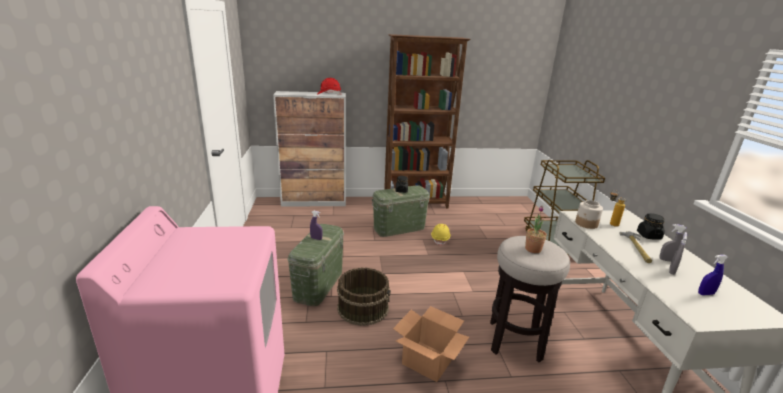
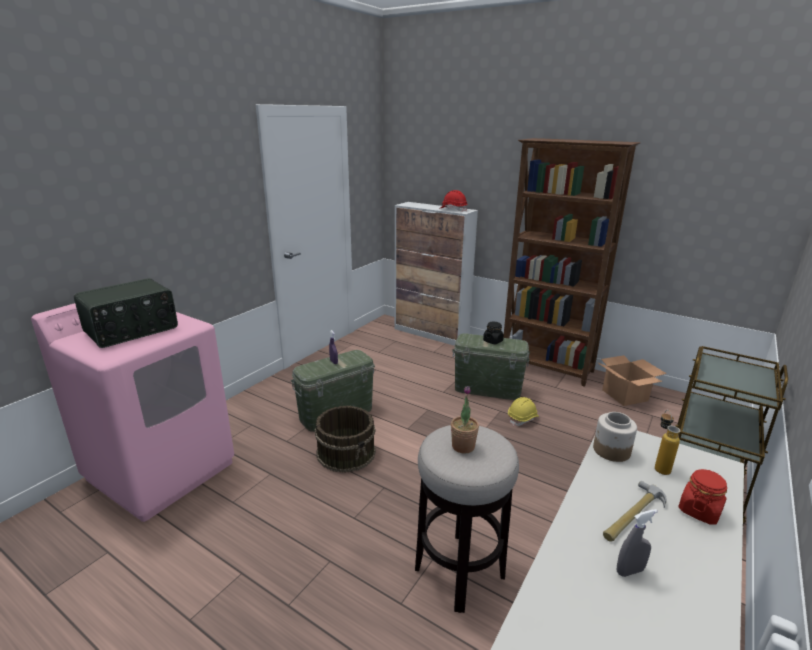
camera: 40 degrees right, 0 degrees up
cardboard box [393,306,469,382] -> cardboard box moved to [597,355,667,406]
black jar [637,213,665,240] -> red jar [678,469,727,525]
grey spray bottle [659,224,687,262] -> none
blue spray bottle [698,255,728,295] -> none
none -> radio [74,278,178,348]

